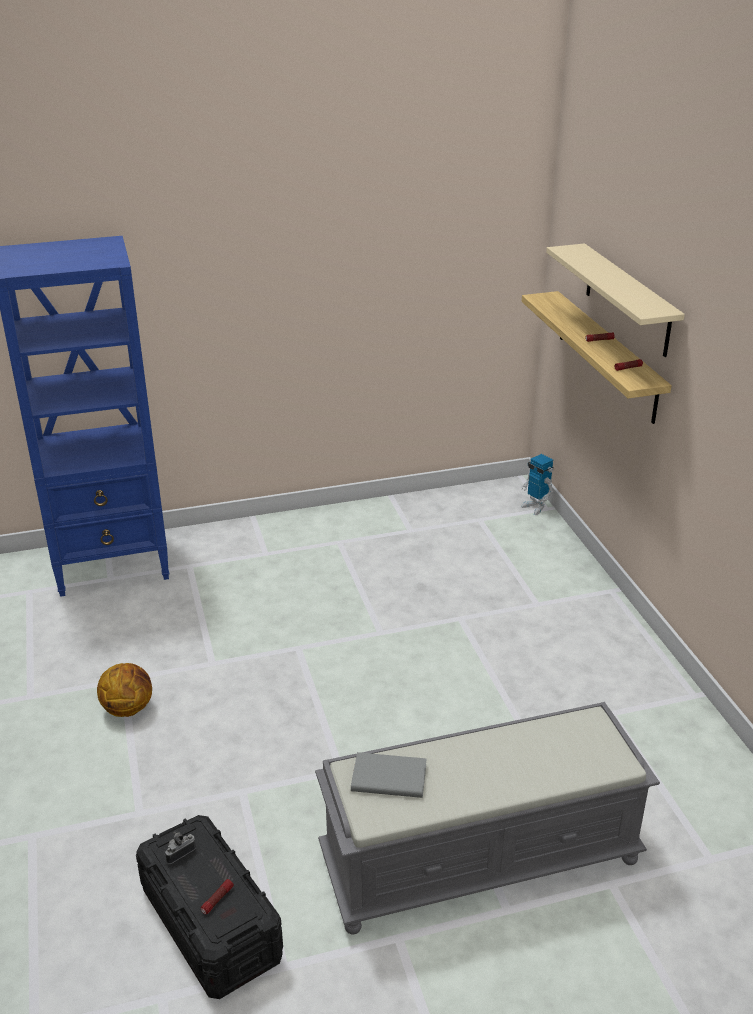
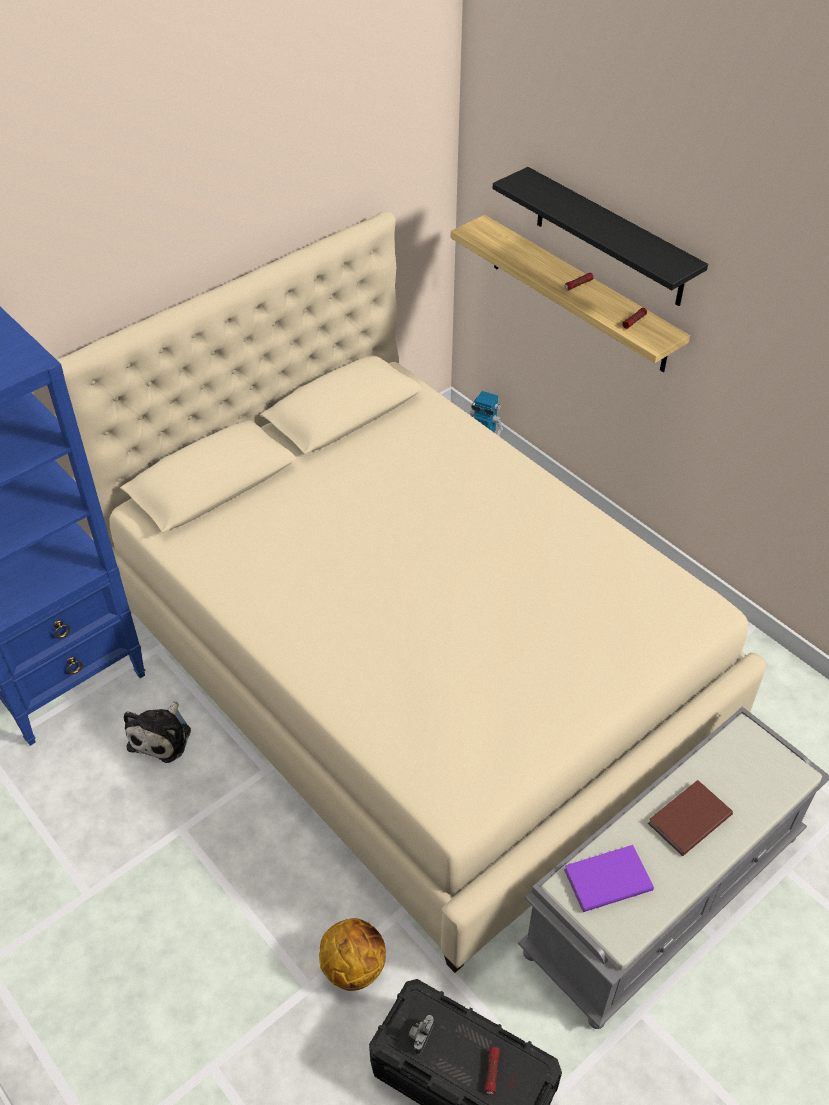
camera: 25 degrees left, 15 degrees up
basketball [97,663,152,717] -> basketball moved to [319,918,386,991]
grey book [351,752,427,798] -> purple book [564,845,654,912]
beige shelf [546,243,685,357] -> black shelf [493,167,708,306]
none -> beige bed [56,211,767,973]
none -> plush toy [124,701,191,763]
none -> brown book [648,780,733,856]

